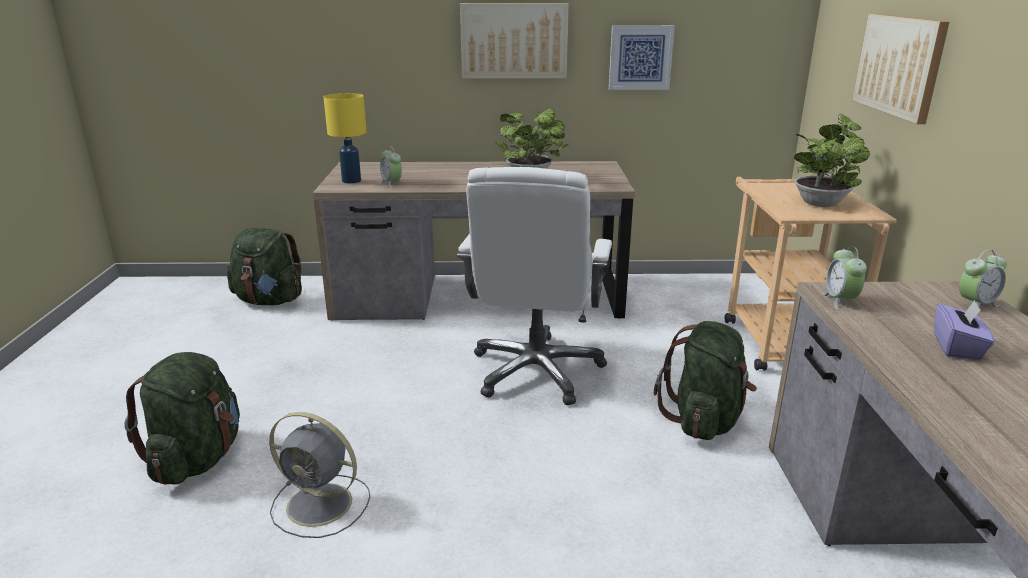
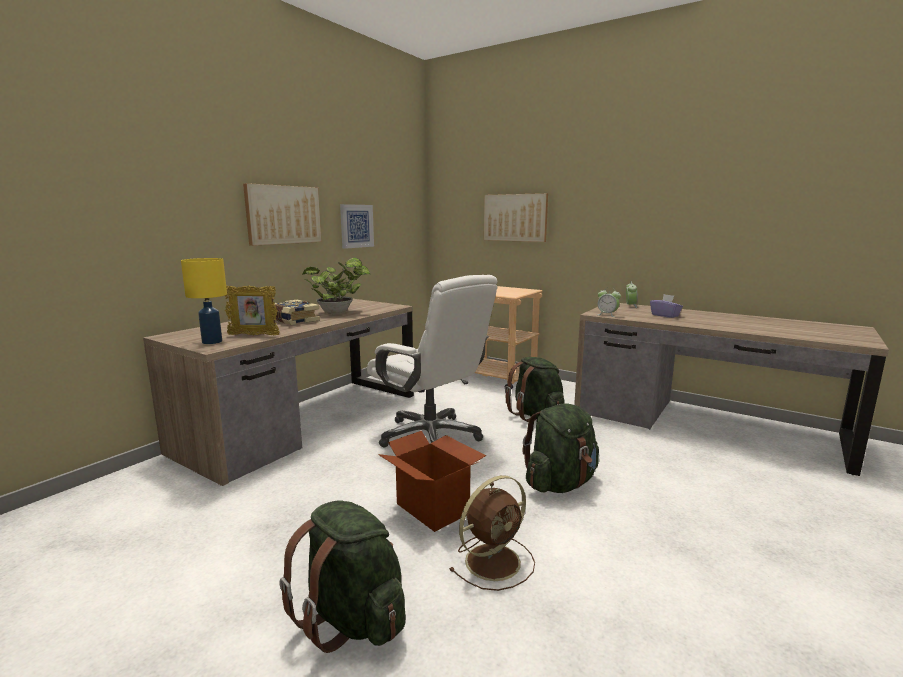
camera: 55 degrees left, 10 degrees down
green backpack [227,228,302,305] -> green backpack moved to [523,403,599,493]
grey fan [269,412,370,538] -> brown fan [449,475,535,591]
alarm clock [380,147,402,187] -> picture frame [225,285,279,335]
potted plant [792,114,870,207] -> none
none -> book [275,299,320,325]
none -> cardboard box [378,431,486,532]

